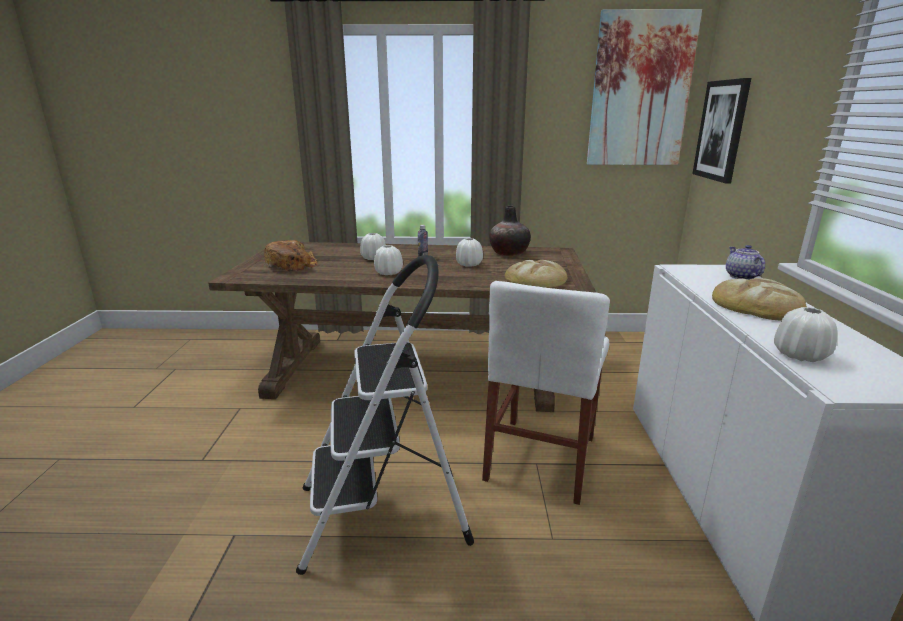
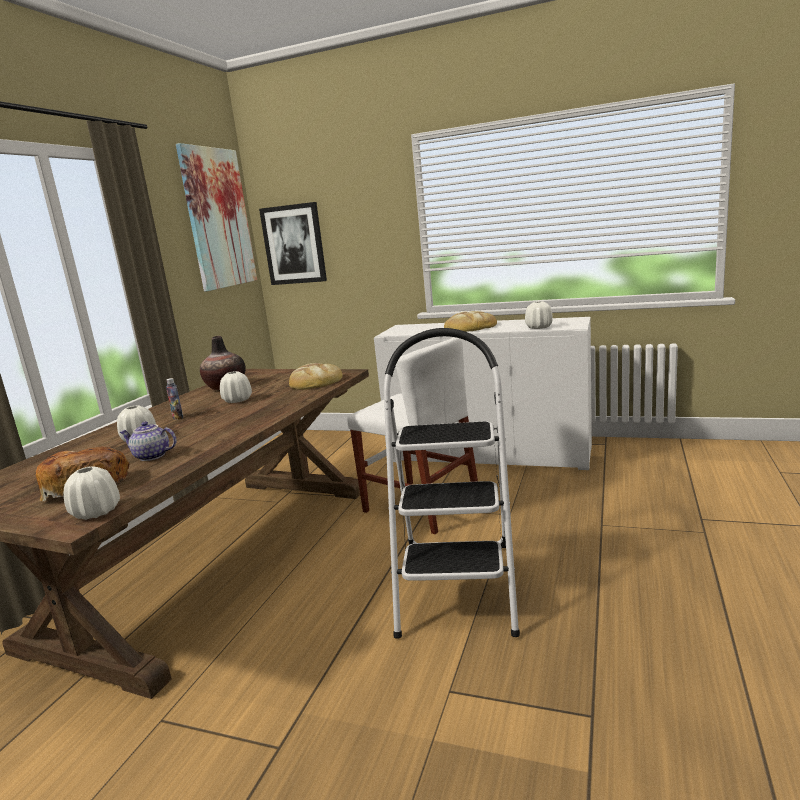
camera: 70 degrees left, 5 degrees down
white vase [374,245,403,275] -> white vase moved to [64,466,120,520]
teapot [726,245,765,280] -> teapot moved to [120,421,177,461]

